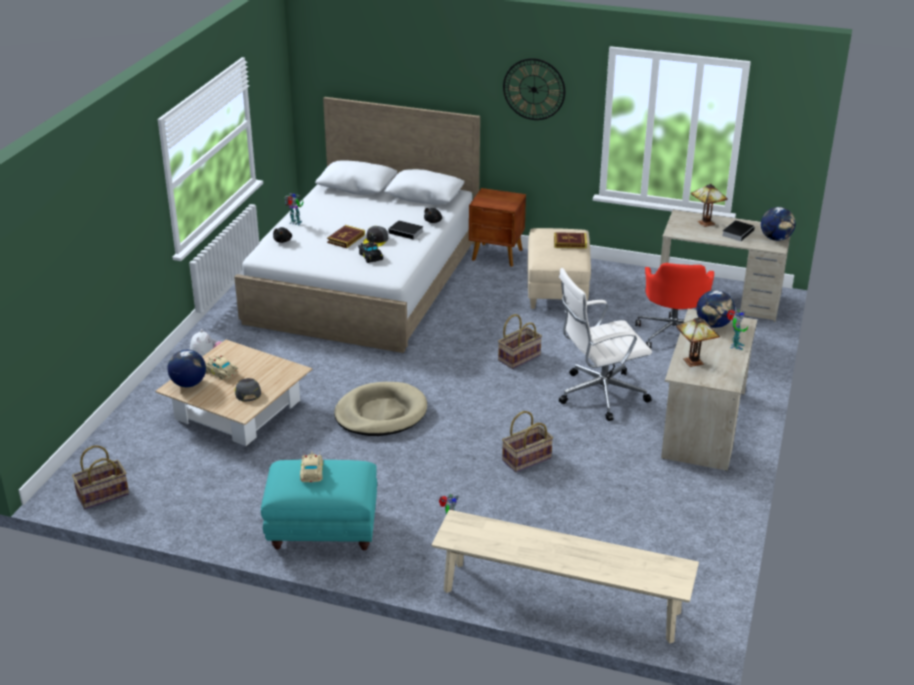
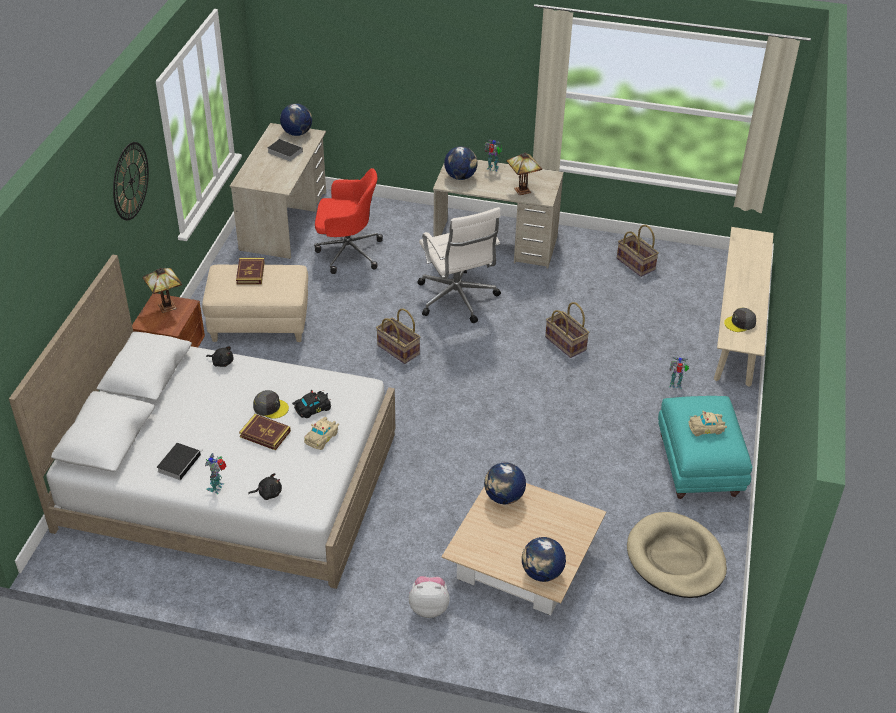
camera: 95 degrees left, 10 degrees up
basket [72,445,129,509] -> basket moved to [617,225,659,277]
beige toy car [205,355,238,380] -> beige toy car moved to [304,417,339,450]
grey cap [235,378,261,401] -> grey cap moved to [724,307,756,332]
beige dog bed [334,382,427,436] -> beige dog bed moved to [627,512,727,598]
book [388,220,423,240] -> book moved to [157,443,201,480]
table lamp [691,183,728,227] -> table lamp moved to [142,268,182,313]
none -> globe [484,462,526,504]

